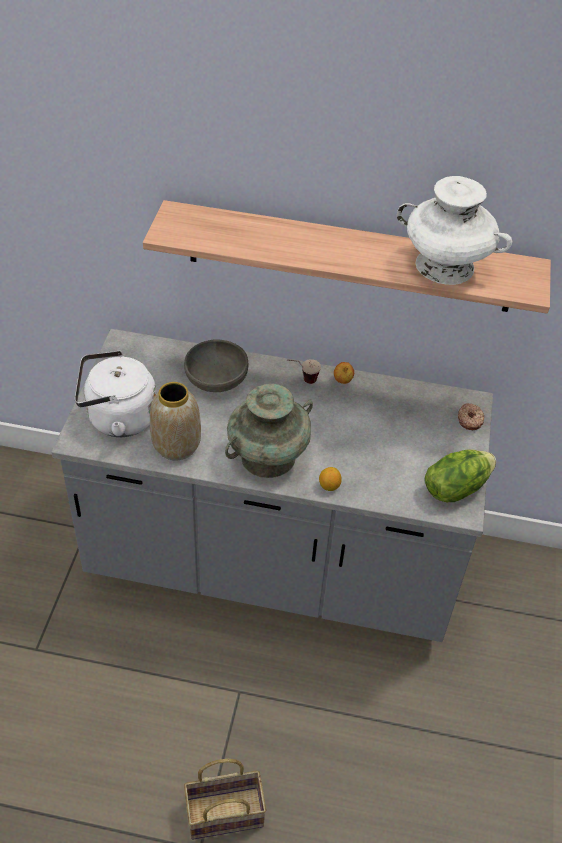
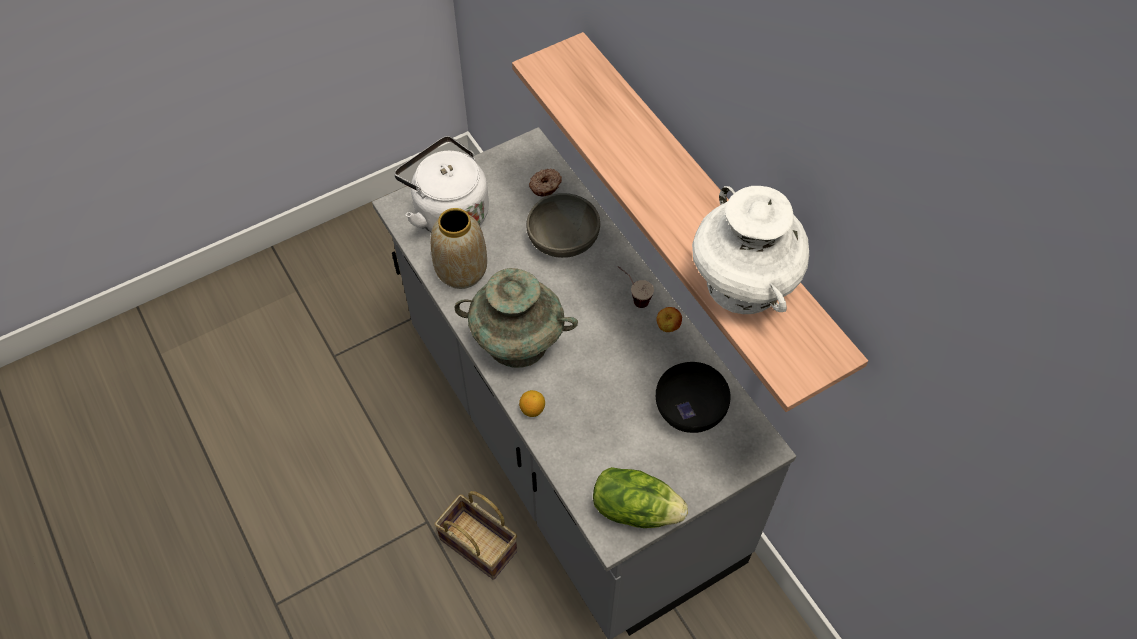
camera: 50 degrees right, 10 degrees up
basket [184,759,266,840] -> basket moved to [434,491,517,580]
donut [458,403,484,430] -> donut moved to [529,169,562,197]
none -> black bowl [656,362,730,433]

